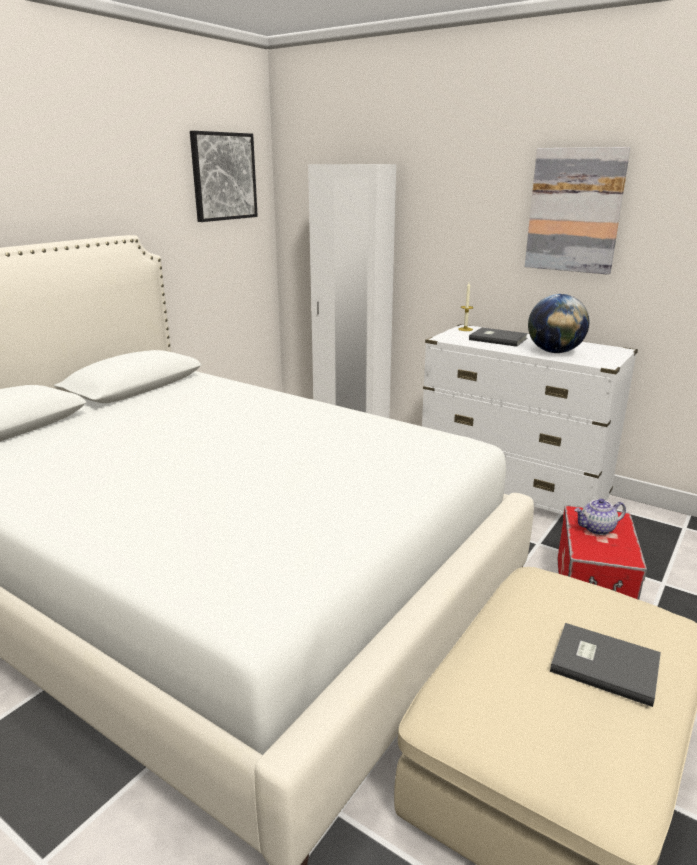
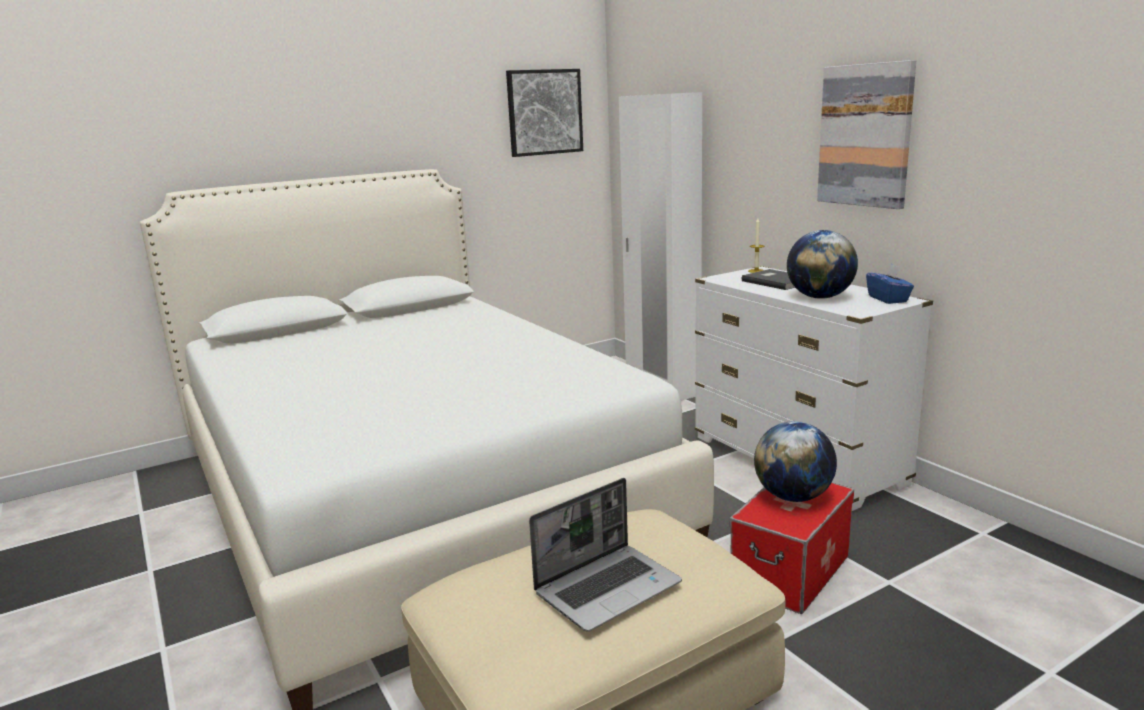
camera: 25 degrees right, 5 degrees down
grey book [550,623,661,707] -> laptop [529,478,682,632]
teapot [575,498,626,535] -> globe [754,421,837,502]
none -> blue tissue box [866,264,914,304]

